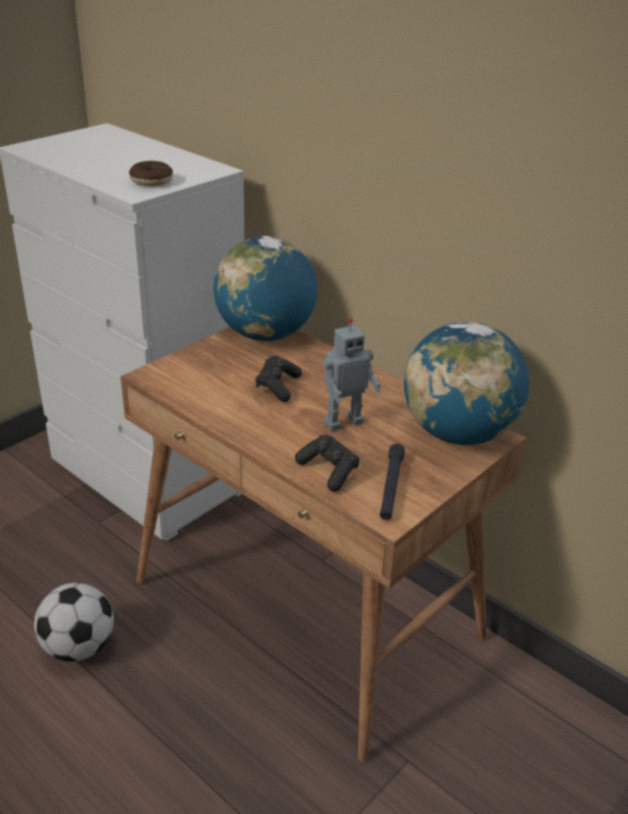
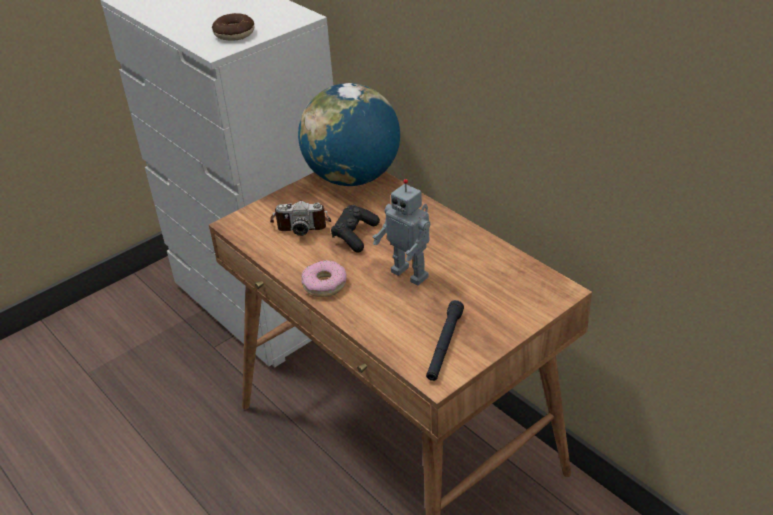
camera: 10 degrees right, 5 degrees up
football [34,583,114,662] -> none
black game controller [295,435,359,492] -> none
toy robot [322,318,381,431] -> toy robot turned 60 degrees clockwise [373,179,430,285]
globe [404,321,529,445] -> none
none -> camera [270,201,331,236]
none -> donut [302,260,346,297]

